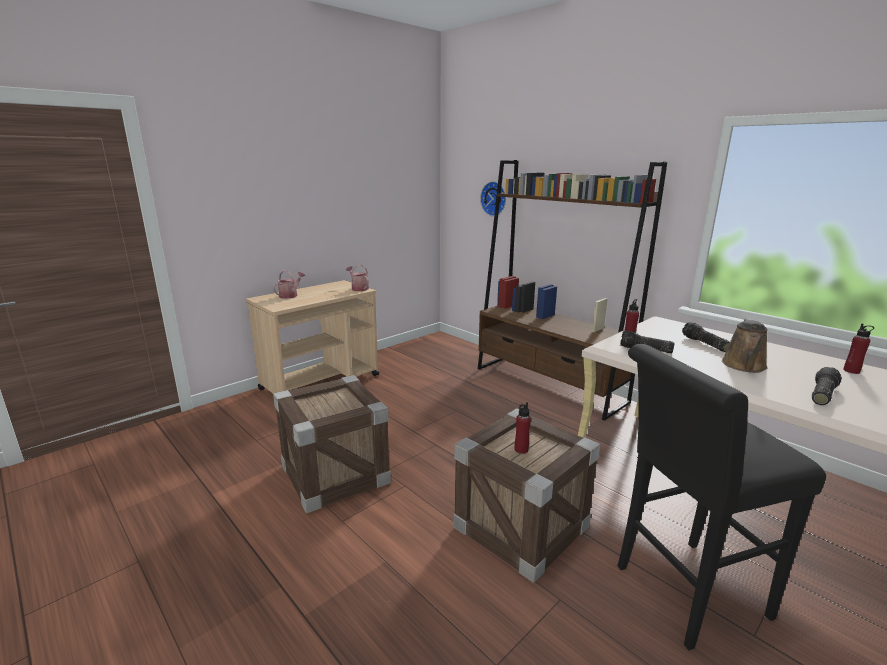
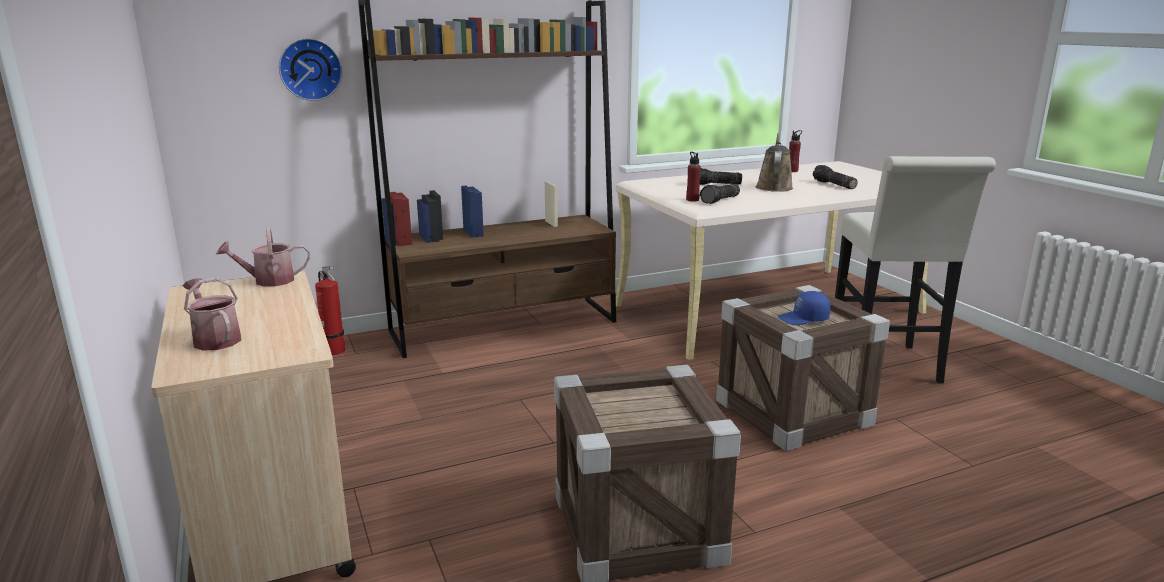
camera: 70 degrees left, 0 degrees up
red bottle [514,402,531,454] -> blue cap [778,291,830,325]
black stool [617,344,826,650] -> white stool [835,156,996,384]
brown watering can [722,319,768,373] -> brown watering can turned 120 degrees counterclockwise [756,133,793,192]
none -> fire extinguisher [315,266,345,355]

